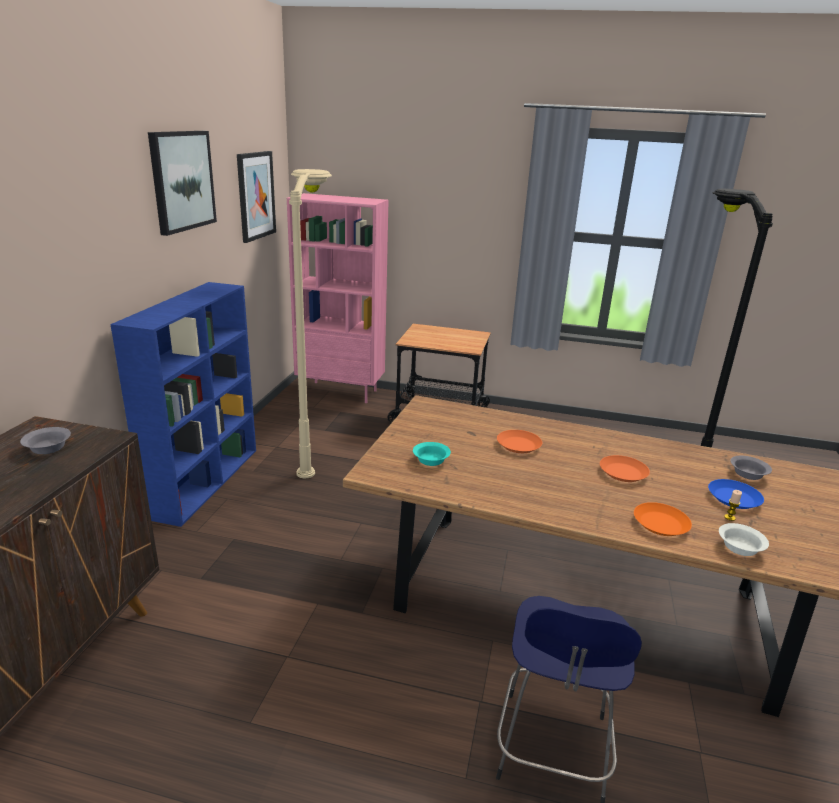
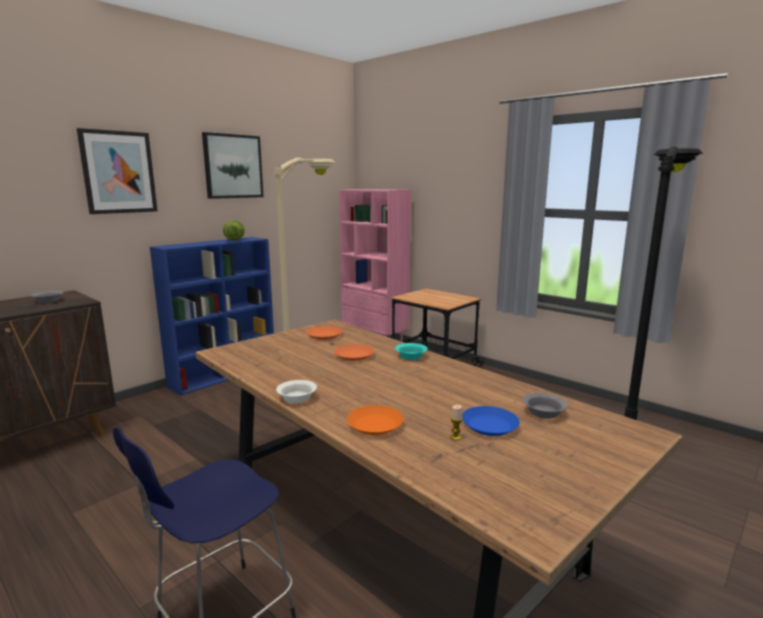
camera: 30 degrees right, 10 degrees down
picture [237,151,276,243] -> picture moved to [77,128,157,214]
turquoise bowl [413,442,451,466] -> turquoise bowl moved to [395,343,428,360]
orange plate [600,455,650,482] -> orange plate moved to [306,326,342,340]
white bowl [719,523,769,556] -> white bowl moved to [276,380,317,403]
none -> lettuce [223,220,244,241]

